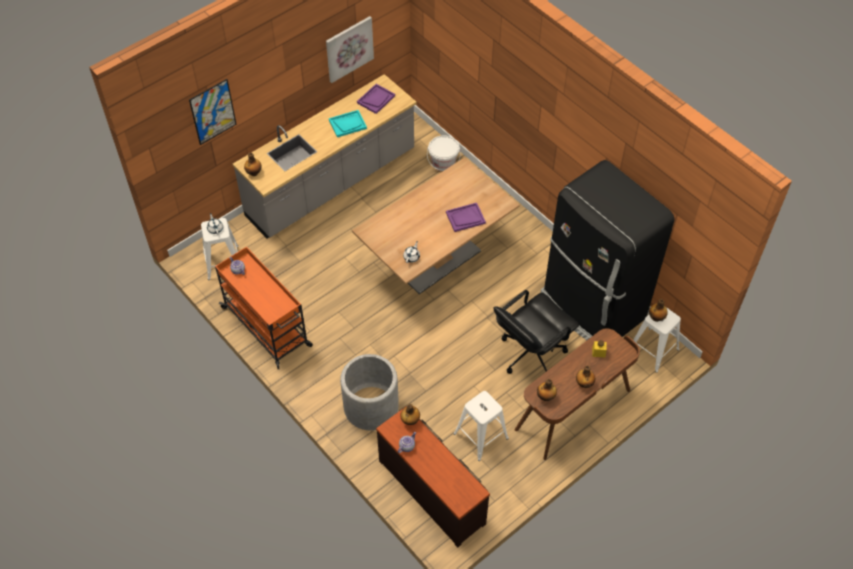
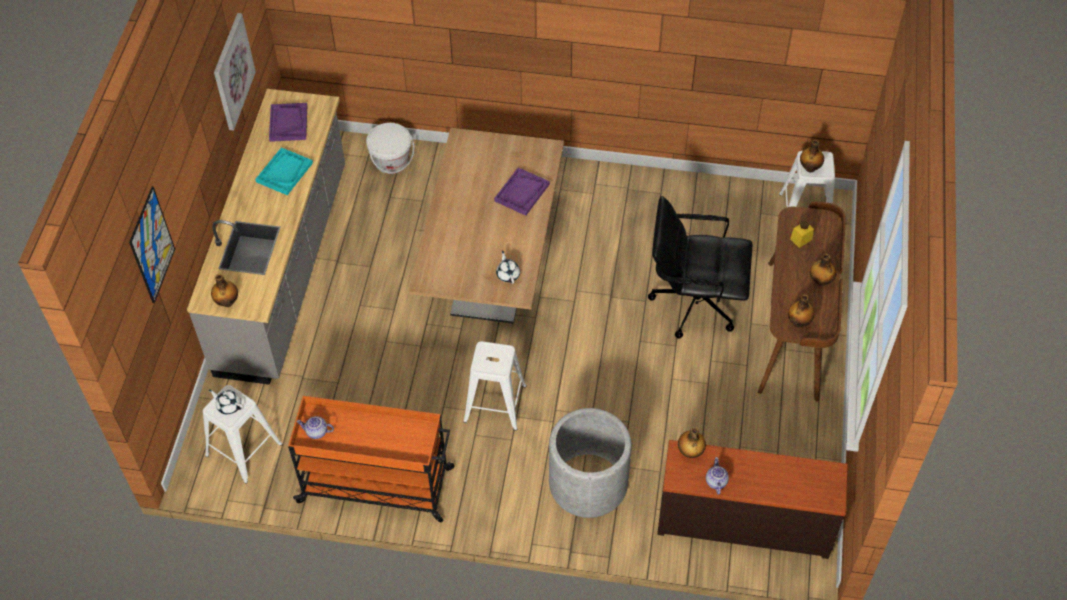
camera: 40 degrees left, 0 degrees up
white stool [454,391,509,461] -> white stool moved to [463,341,527,431]
black office chair [493,290,579,374] -> black office chair turned 90 degrees clockwise [648,196,753,339]
black fridge [541,160,674,340] -> none

